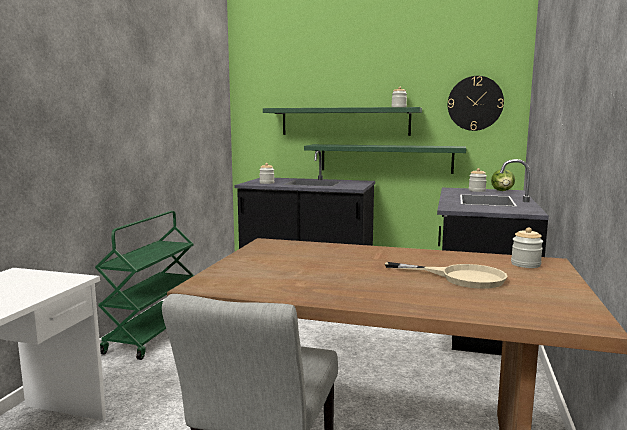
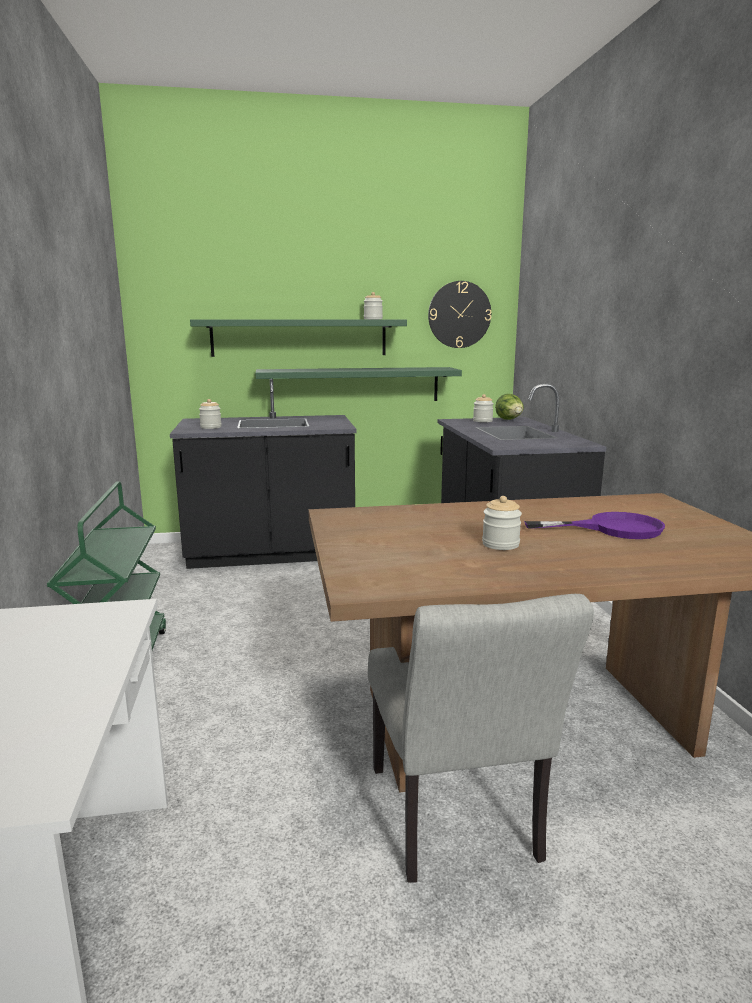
camera: 25 degrees left, 5 degrees up
beige frying pan [385,262,508,289] -> purple frying pan [524,512,665,539]
jar [511,227,543,268] -> jar moved to [482,496,522,550]

